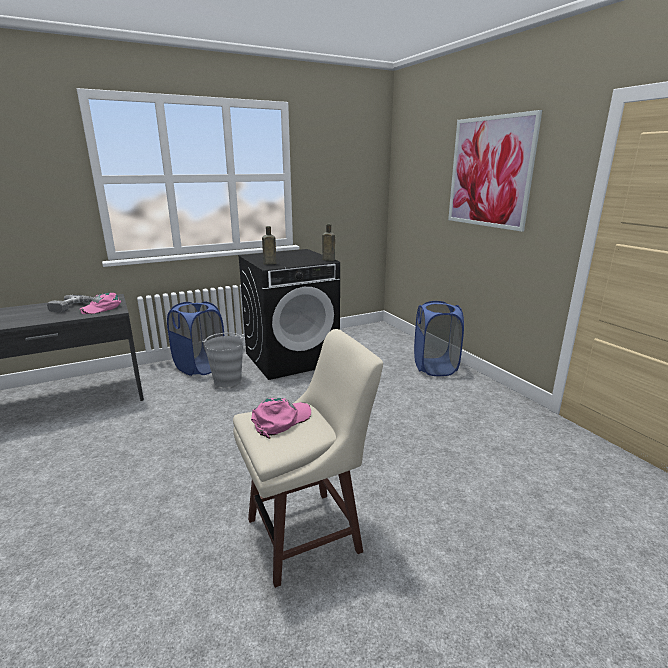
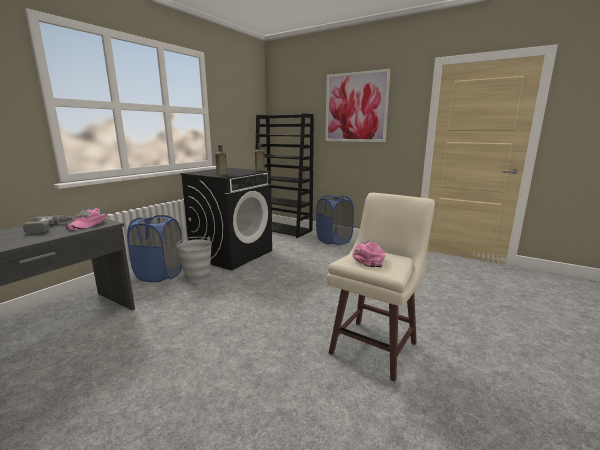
camera: 30 degrees left, 5 degrees down
none -> black bookcase [256,113,314,238]

